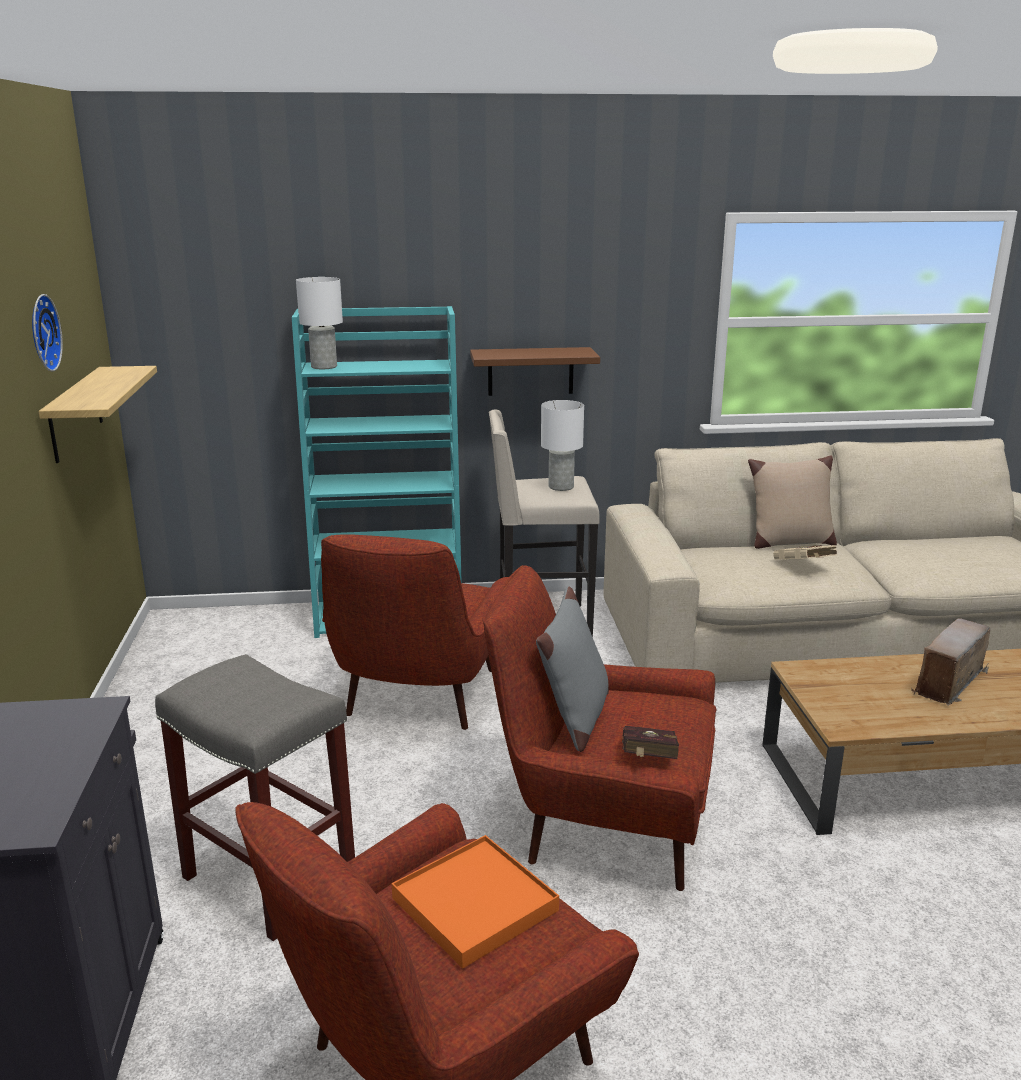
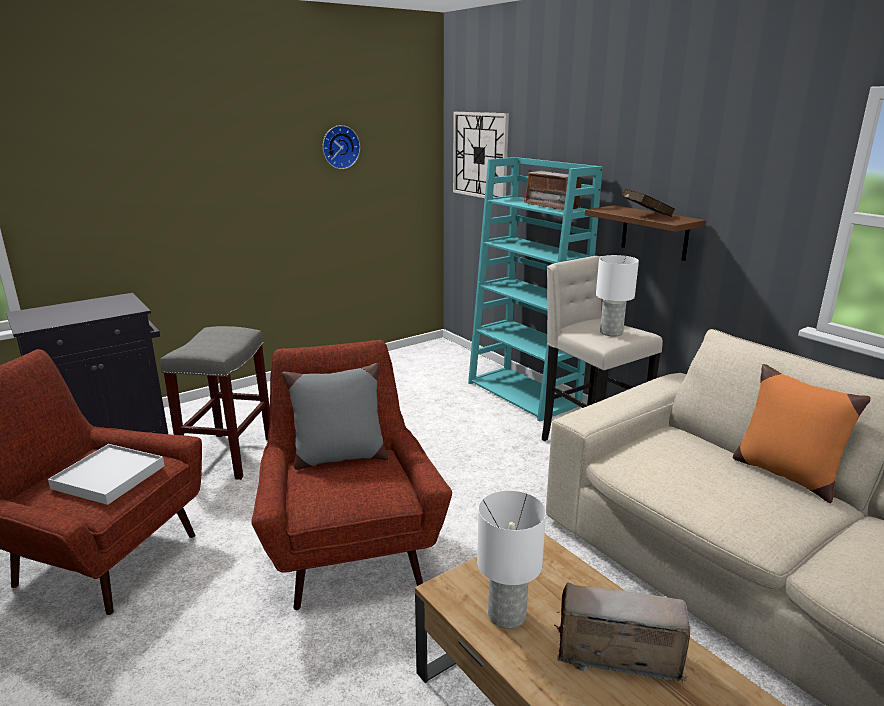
camera: 60 degrees right, 0 degrees up
shelf [38,366,157,463] -> none
white table lamp [296,277,343,369] -> white table lamp moved to [477,490,546,629]
red armchair [321,534,509,730] -> none
orange tray [392,835,559,969] -> white tray [48,444,165,505]
red book [622,726,679,759] -> red book moved to [622,189,675,217]
beige pillow [748,456,837,549] -> orange pillow [733,364,870,503]
beige book [773,545,837,560] -> none
none -> wall clock [453,112,509,198]
none -> radio [524,171,582,210]

